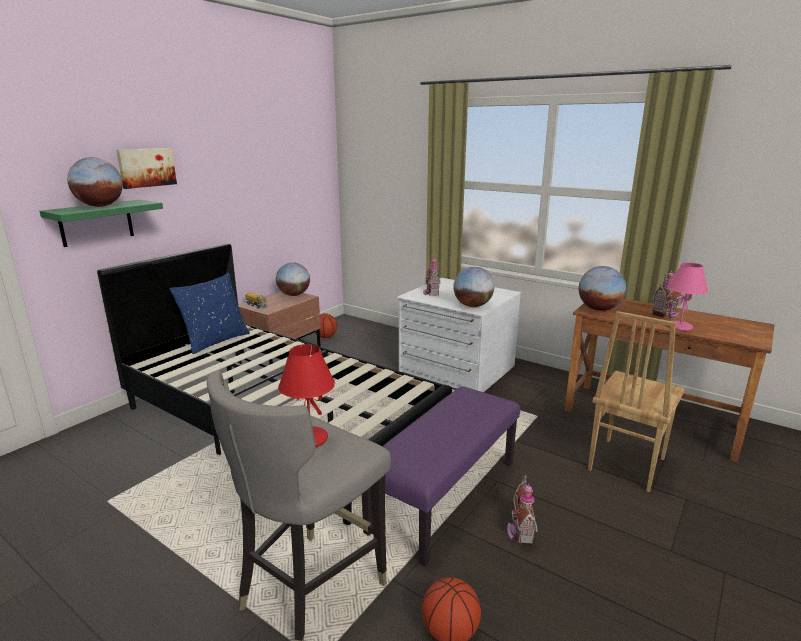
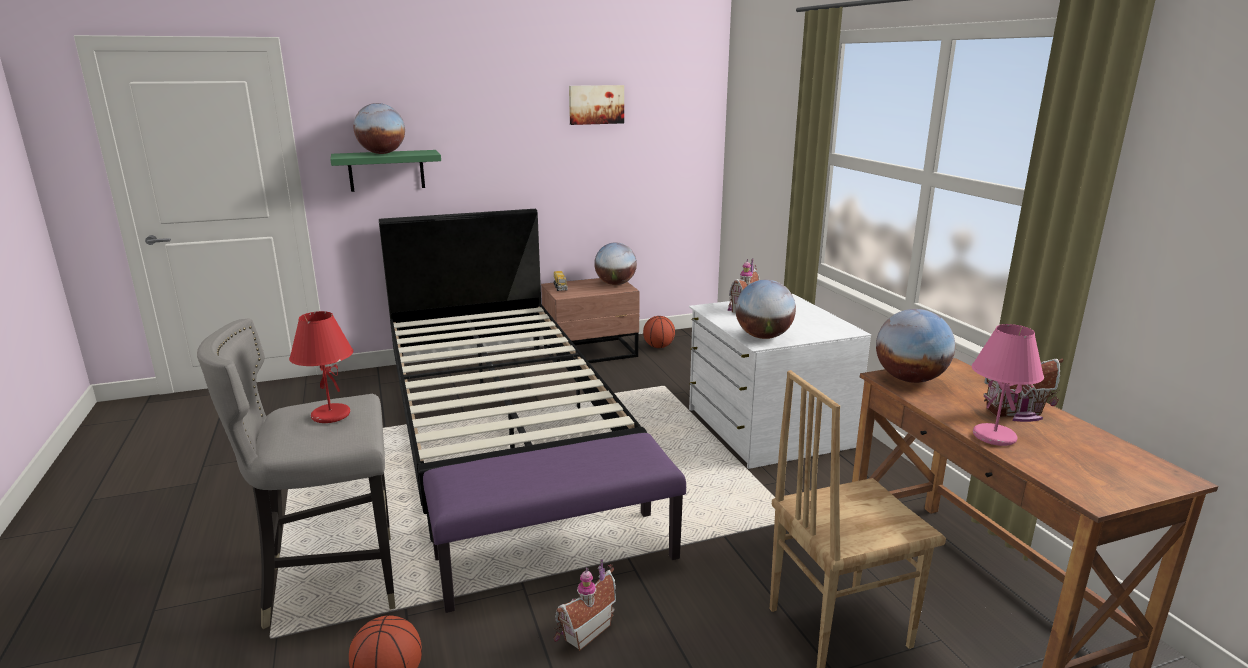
camera: 35 degrees right, 0 degrees up
picture [116,148,177,189] -> picture moved to [569,85,624,125]
blue pillow [170,273,250,354] -> none

